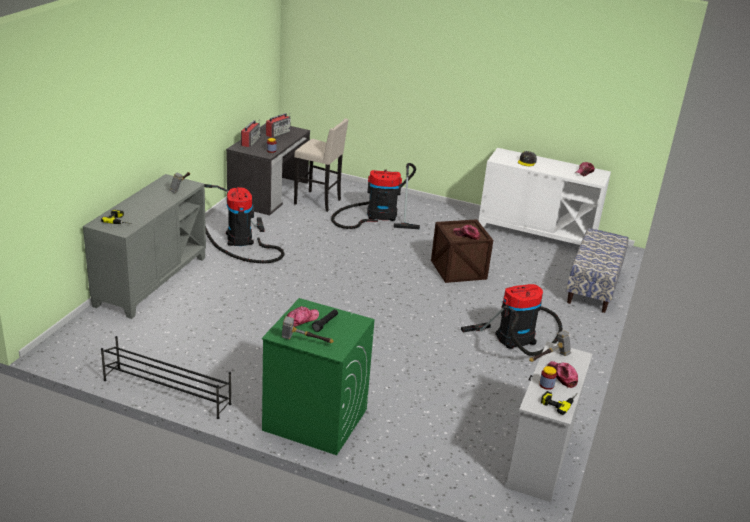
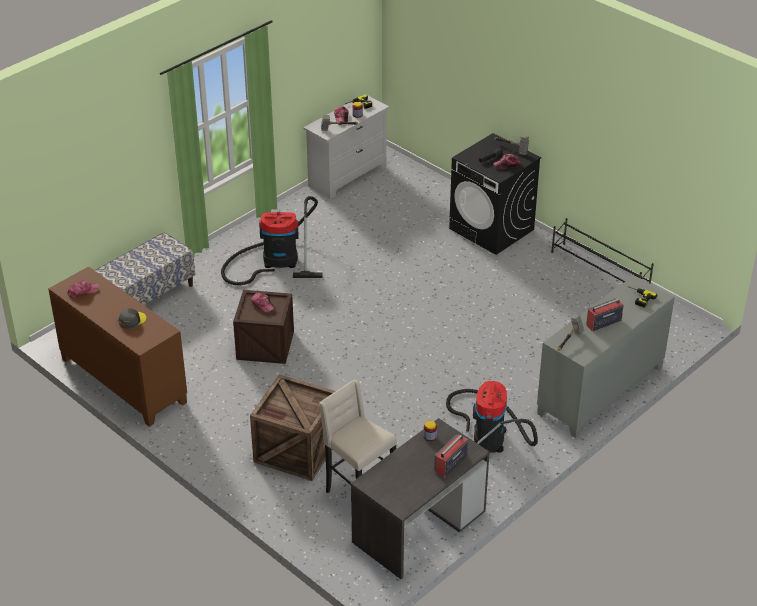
camera: 155 degrees left, 10 degrees up
green washing machine [262,298,375,455] -> black washing machine [449,133,541,255]
radio [266,113,291,138] -> radio moved to [586,299,624,332]
vacuum cleaner [331,163,420,229] -> crate [250,374,336,481]
white cabinet [479,148,611,245] -> brown cabinet [48,267,187,427]

